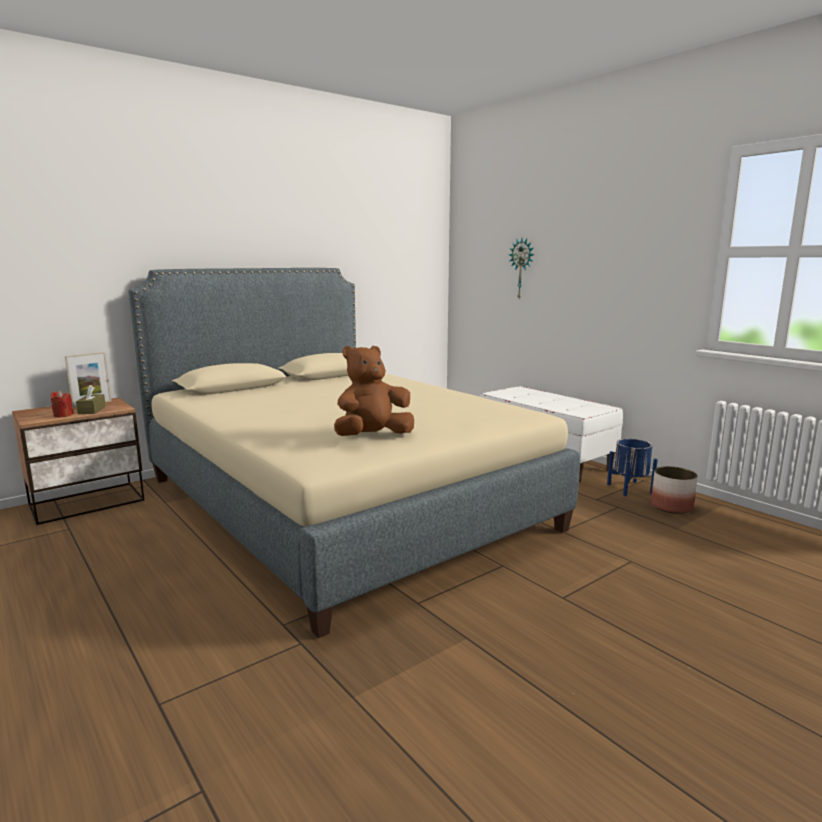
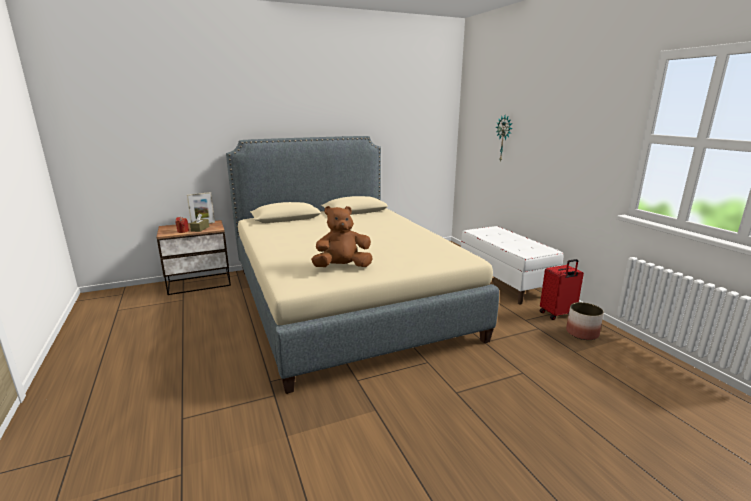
camera: 15 degrees right, 5 degrees up
blue planter [607,439,658,496] -> red suitcase [540,259,584,320]

